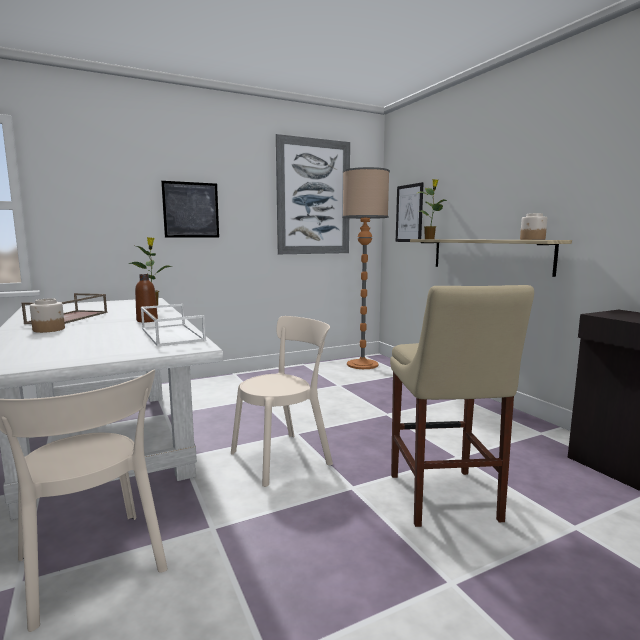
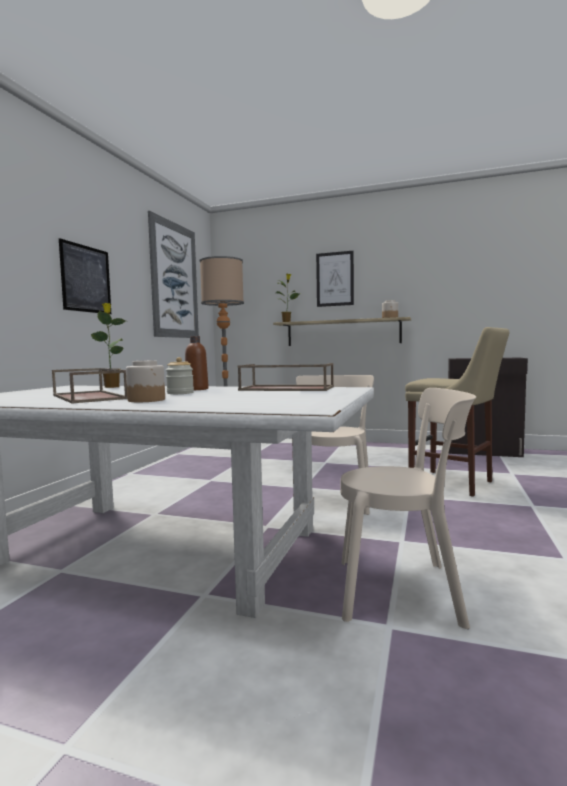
camera: 45 degrees left, 5 degrees down
white tray [141,304,206,346] -> brown tray [237,363,334,391]
picture [396,182,424,242] -> picture moved to [316,251,354,307]
none -> jar [166,357,194,394]

